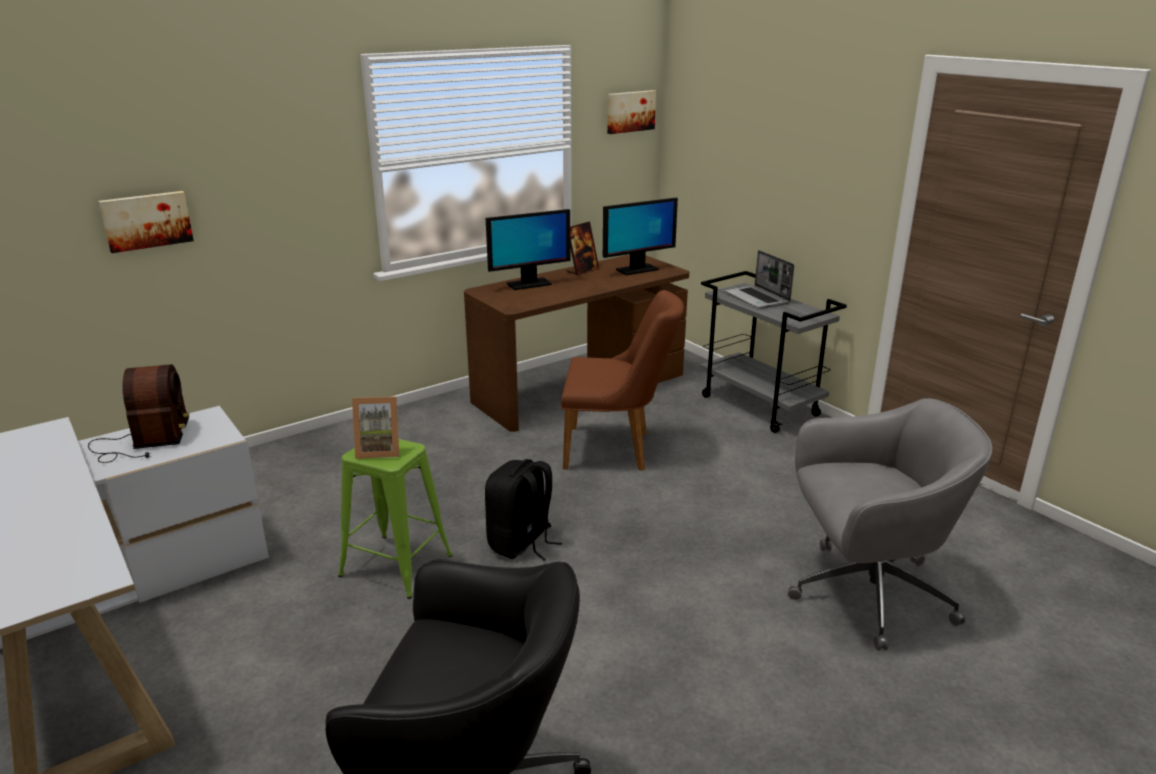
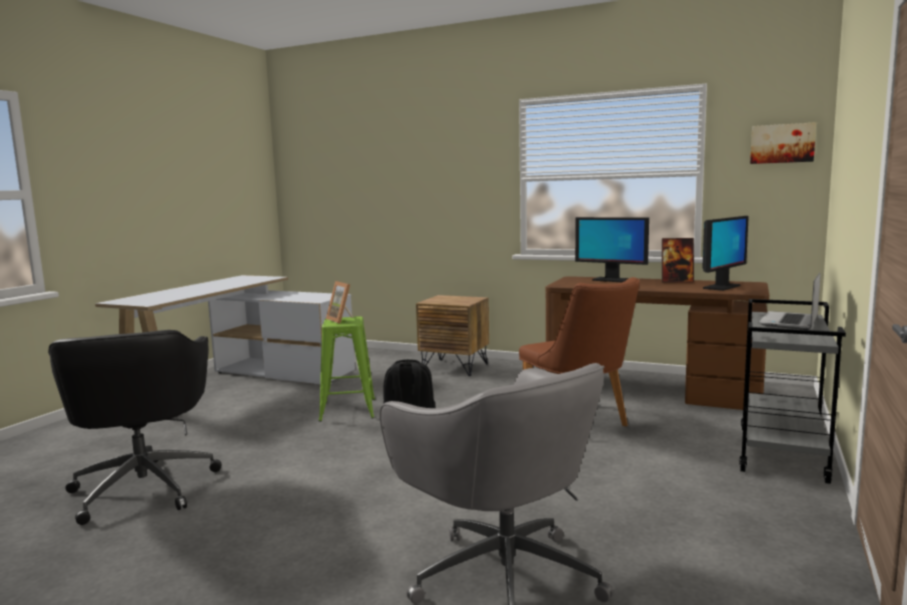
camera: 60 degrees right, 15 degrees down
radio [88,364,189,463] -> none
picture [98,191,194,253] -> none
monitor [603,198,678,275] -> monitor turned 75 degrees counterclockwise [703,216,749,291]
none -> brown nightstand [416,295,489,376]

